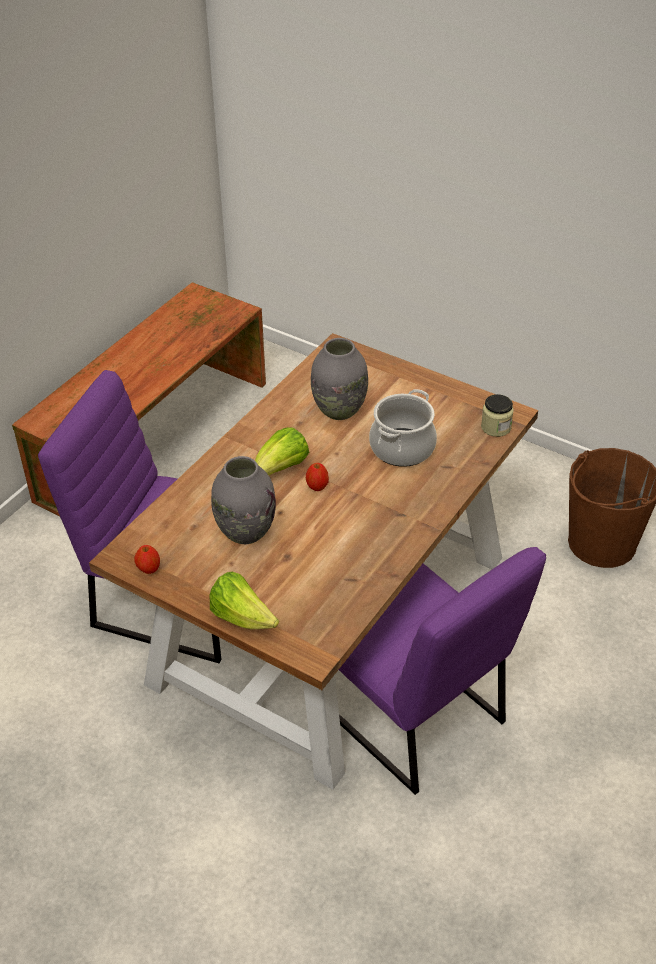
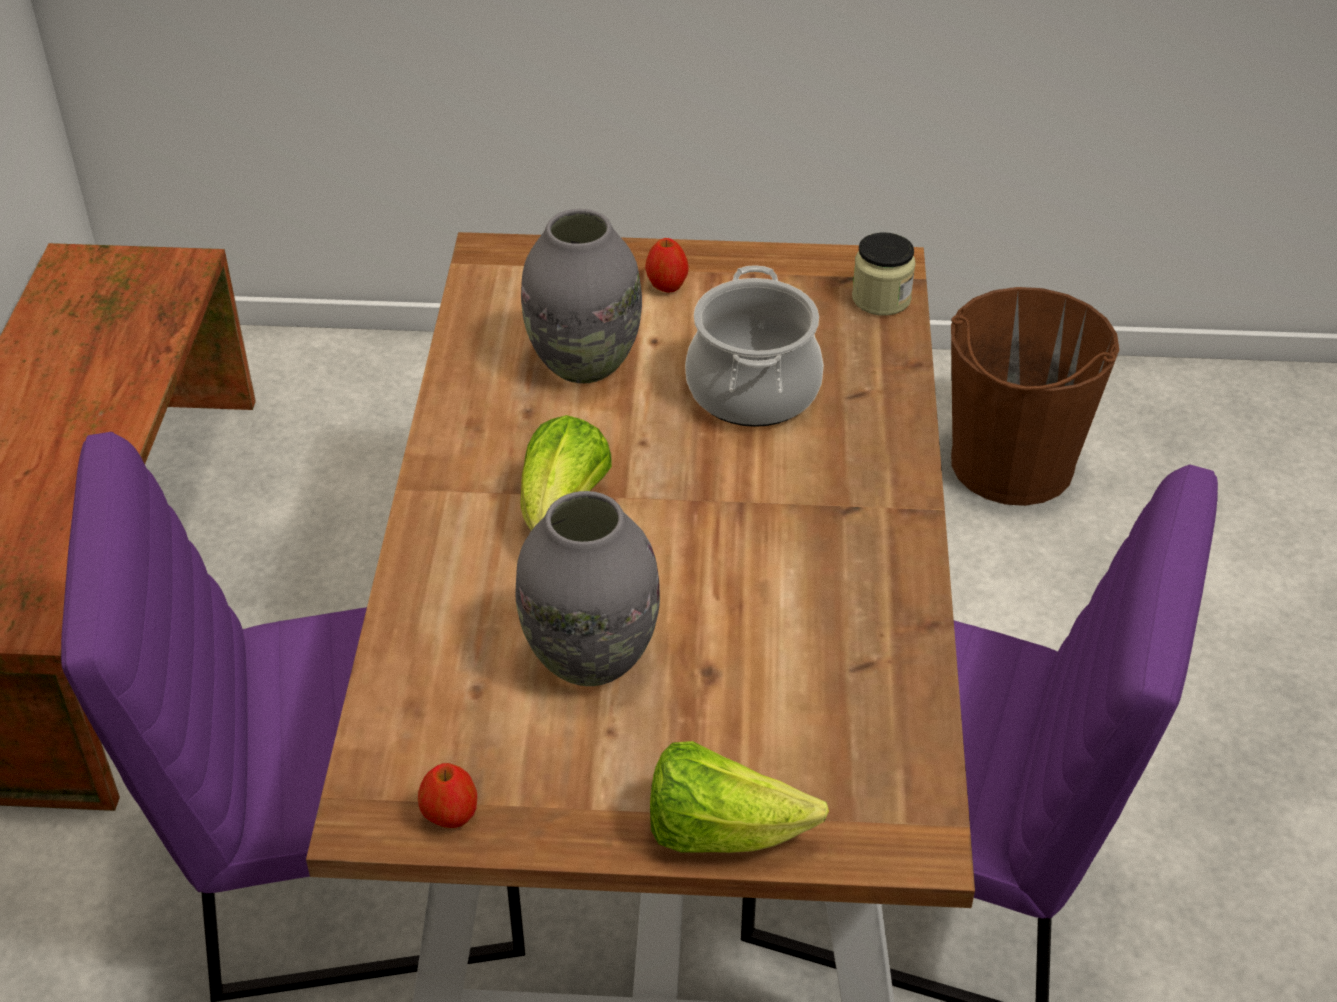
camera: 30 degrees left, 0 degrees up
apple [306,463,329,491] -> apple moved to [645,238,689,293]

